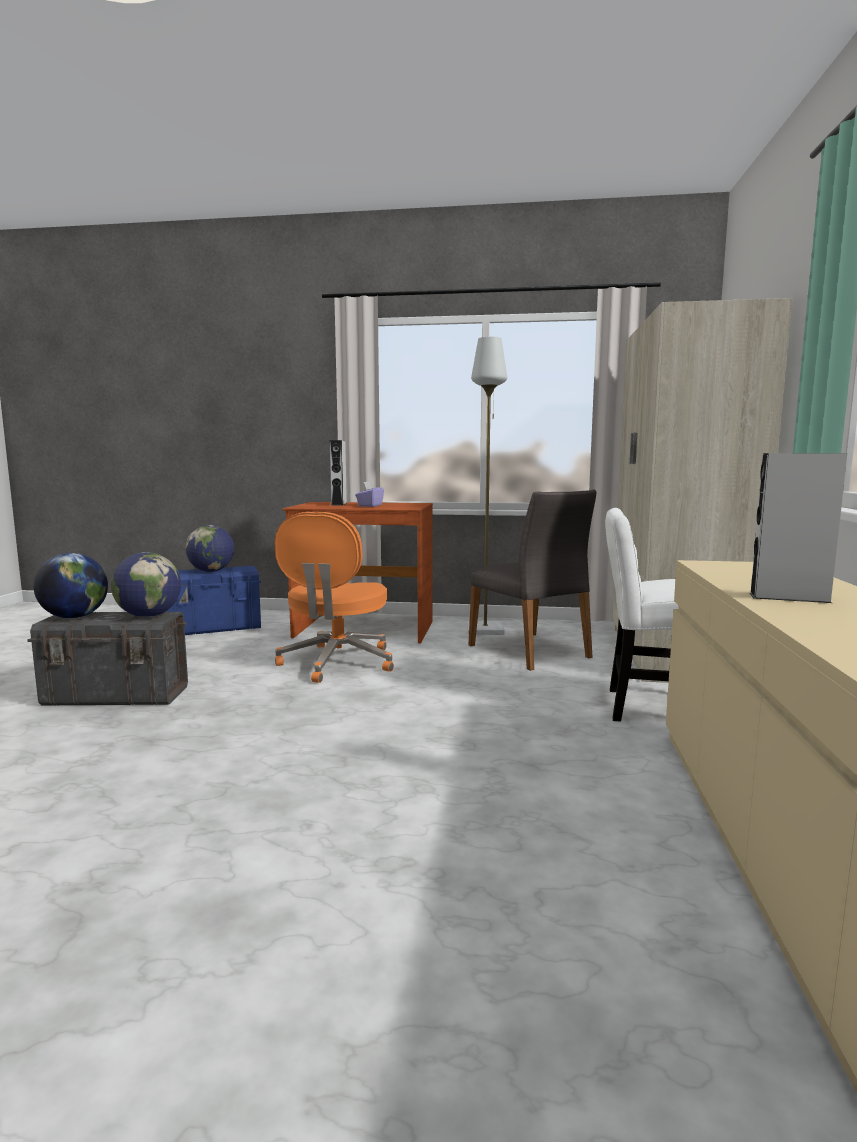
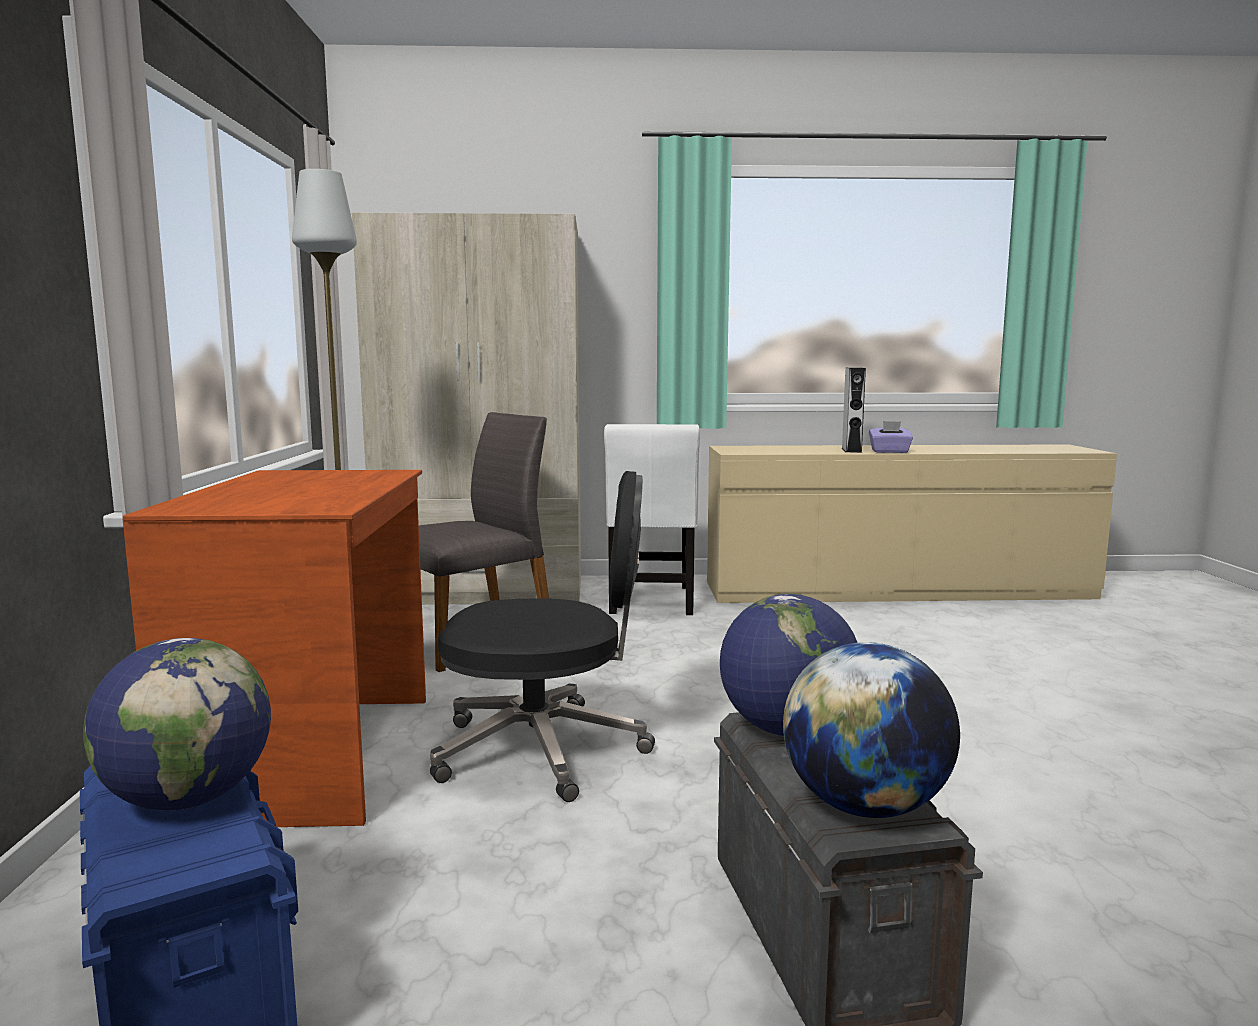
camera: 100 degrees left, 0 degrees up
orange office chair [275,512,394,683] -> black office chair [430,471,655,802]
grey speaker [330,440,347,505] -> none
purple tissue box [355,481,384,507] -> purple tissue box moved to [869,421,913,453]

